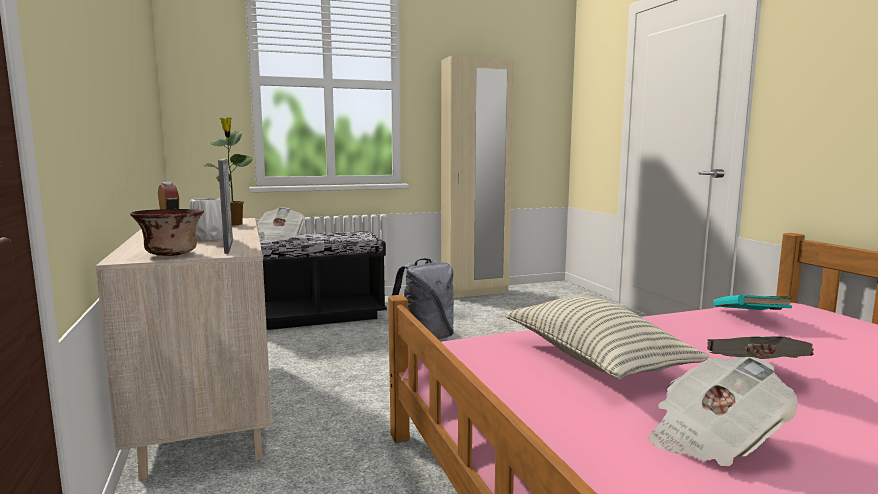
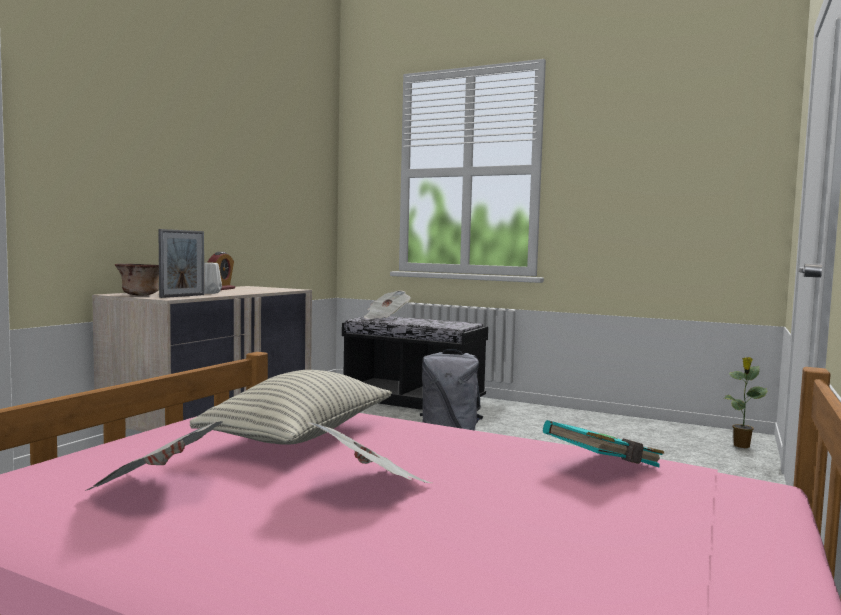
camera: 45 degrees right, 5 degrees down
potted plant [204,117,253,226] -> potted plant moved to [724,357,767,448]
beige wardrobe [441,56,514,298] -> none

